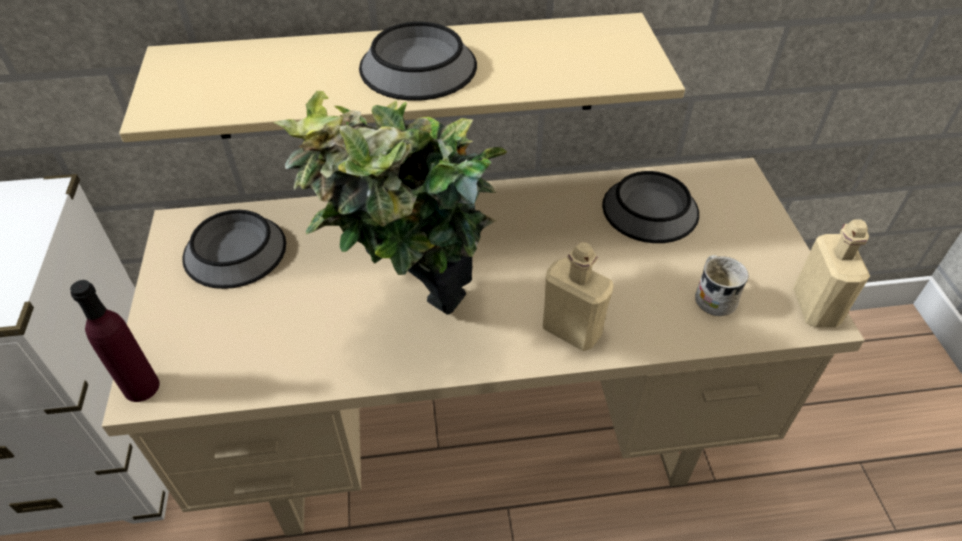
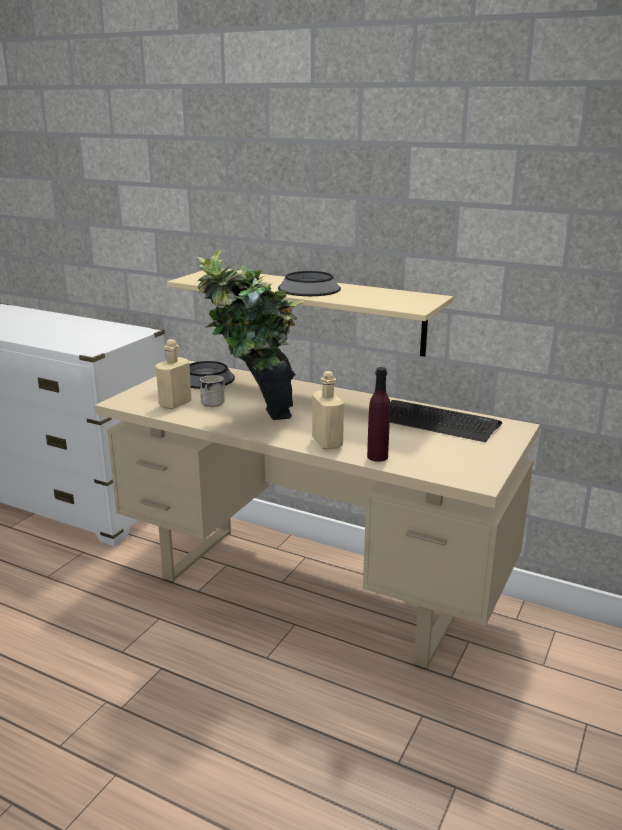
camera: 35 degrees right, 25 degrees down
purple bottle [70,280,160,402] -> purple bottle moved to [367,367,390,462]
bowl [602,171,699,243] -> keyboard [390,400,502,442]
white mug [695,255,749,316] -> white mug moved to [199,375,225,407]
beige bottle [793,219,870,327] -> beige bottle moved to [155,339,191,409]

